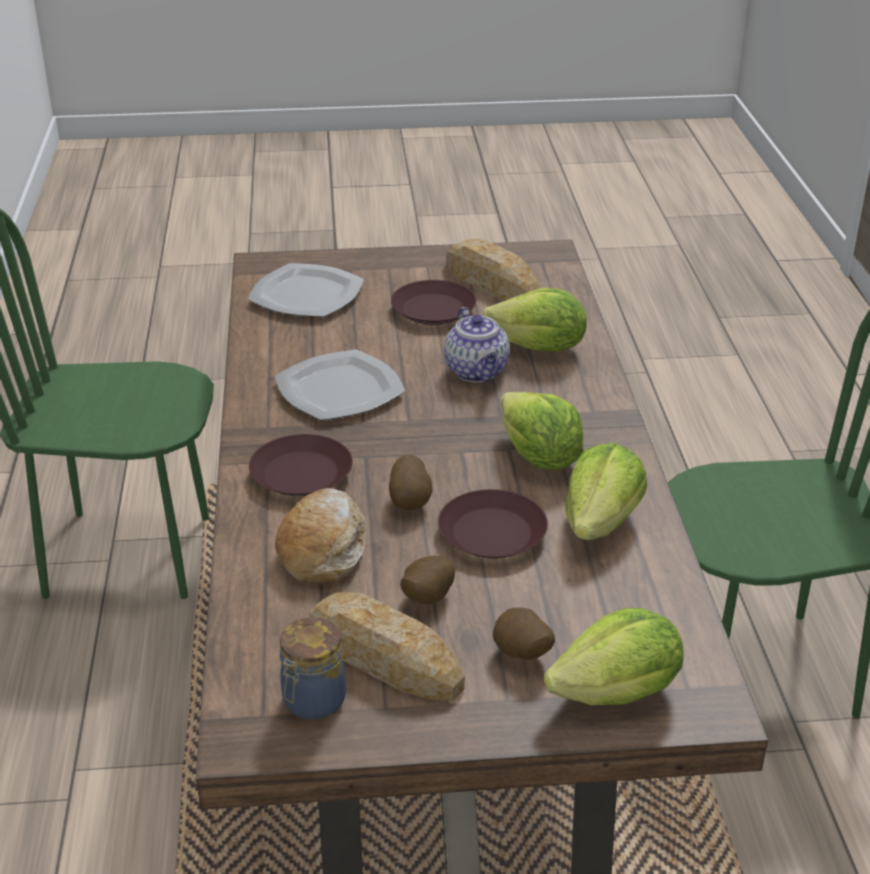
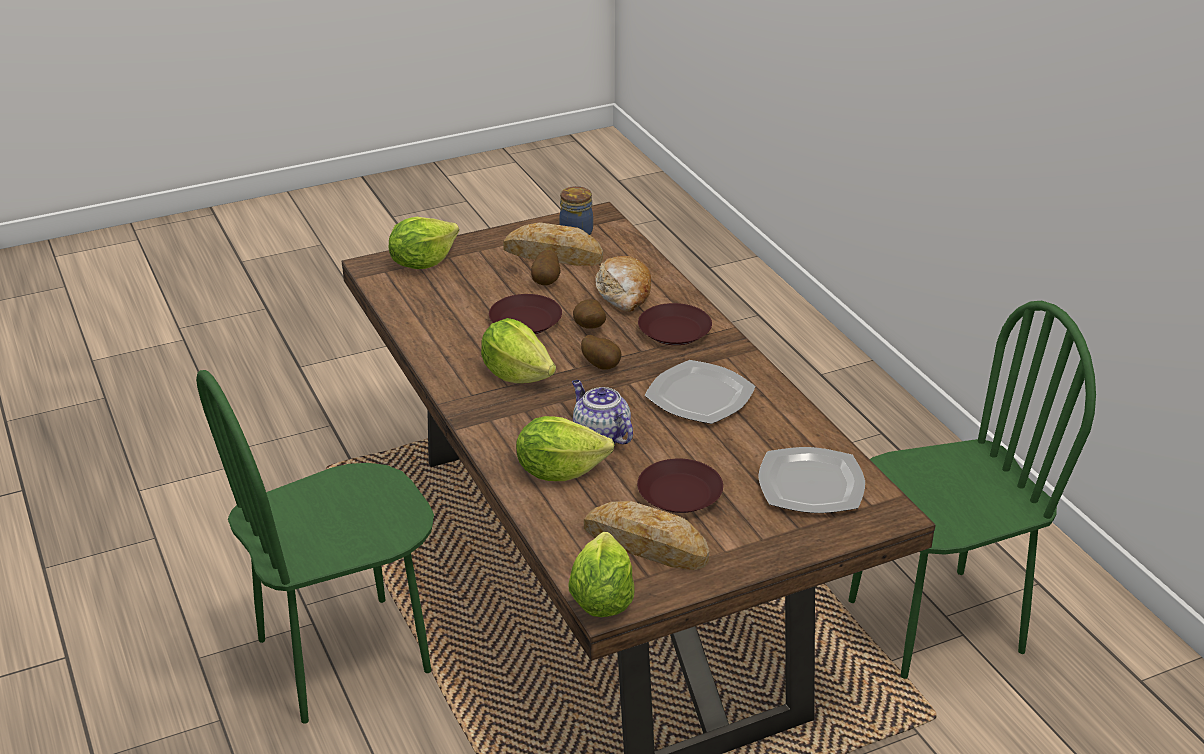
camera: 160 degrees right, 0 degrees up
potato [493,607,555,660] -> potato moved to [581,335,621,370]
lettuce [565,443,647,540] -> lettuce moved to [568,532,634,617]

